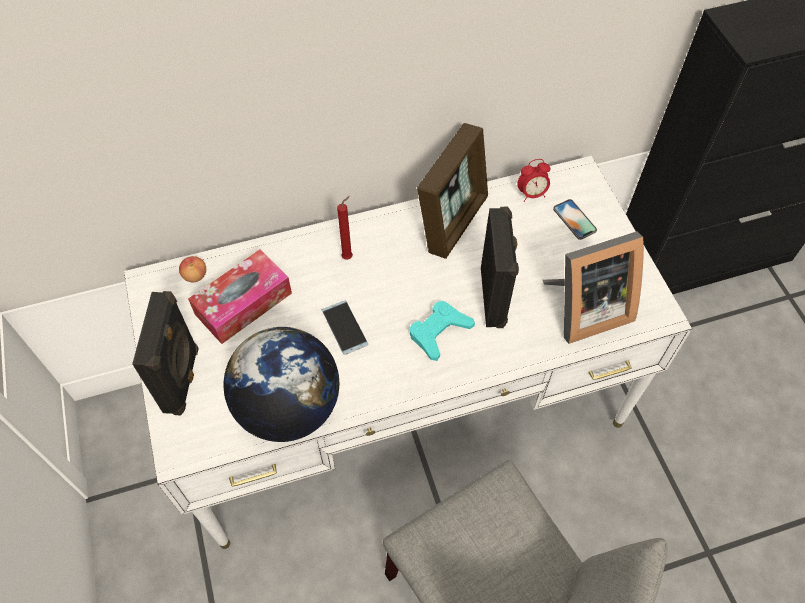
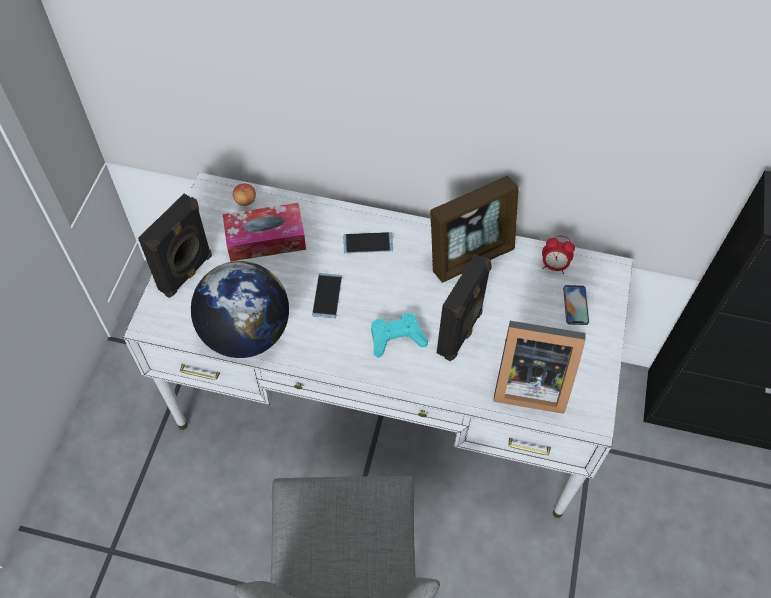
camera: 30 degrees right, 0 degrees up
red candle [337,196,353,260] -> phone [343,232,393,253]

